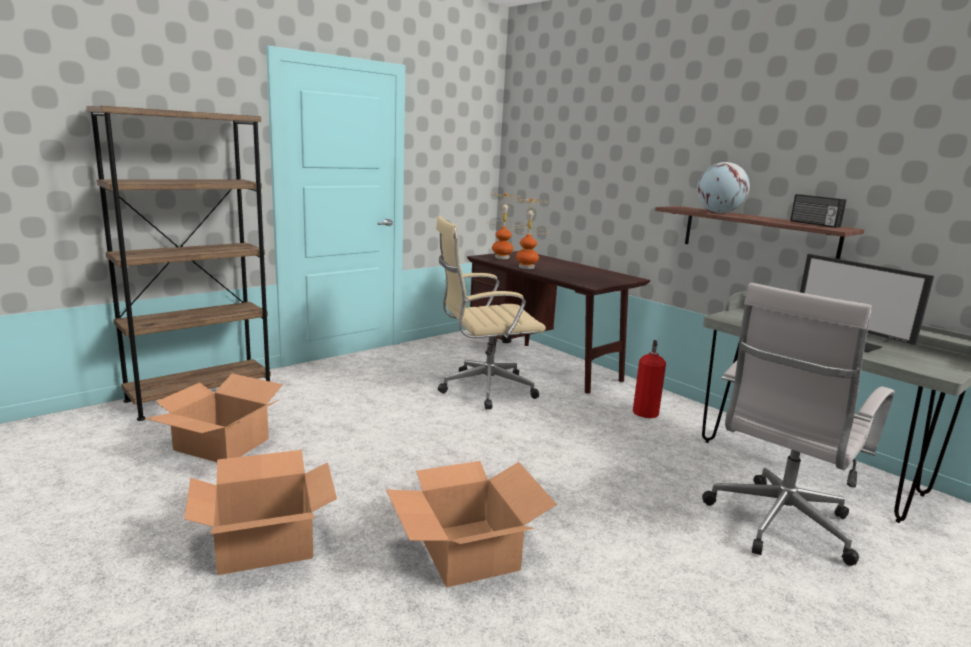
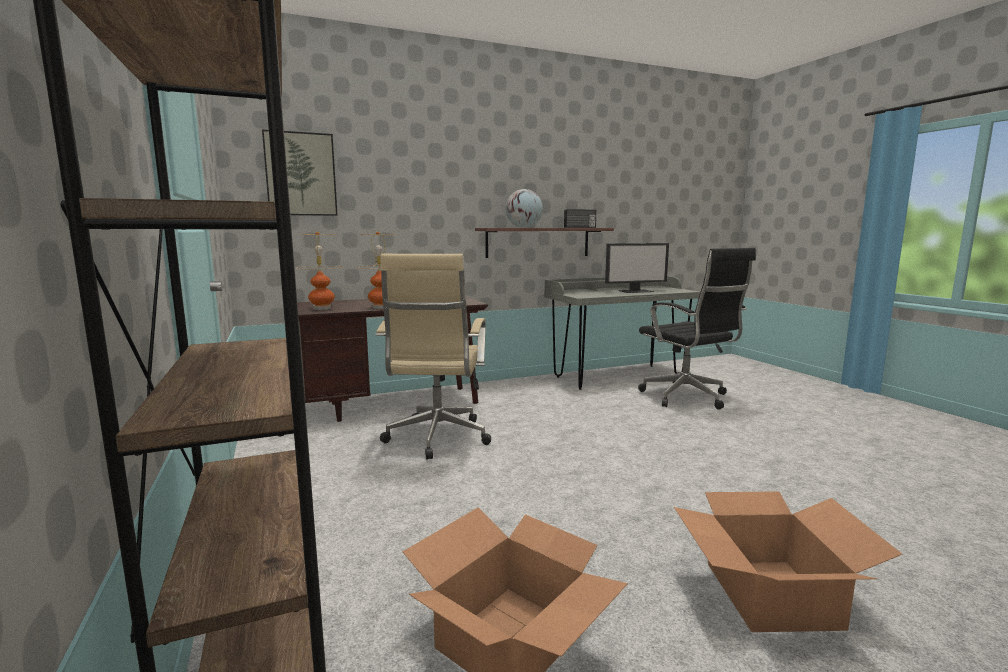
camera: 70 degrees left, 5 degrees down
cardboard box [386,461,557,588] -> none
fire extinguisher [633,340,666,418] -> none
white office chair [702,283,895,566] -> black office chair [638,248,756,410]
none -> picture [262,129,338,216]

